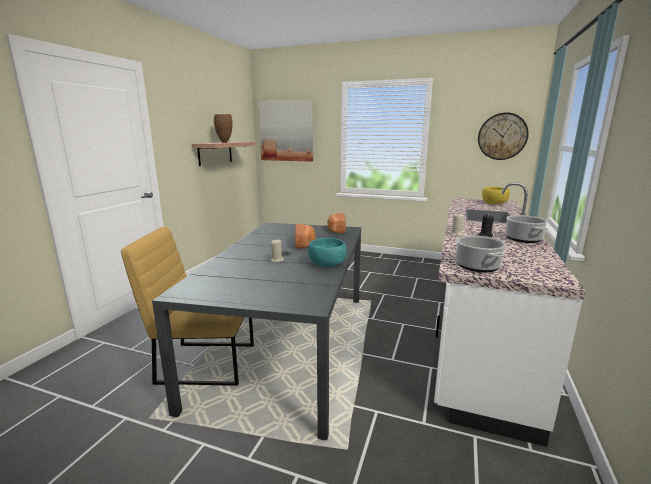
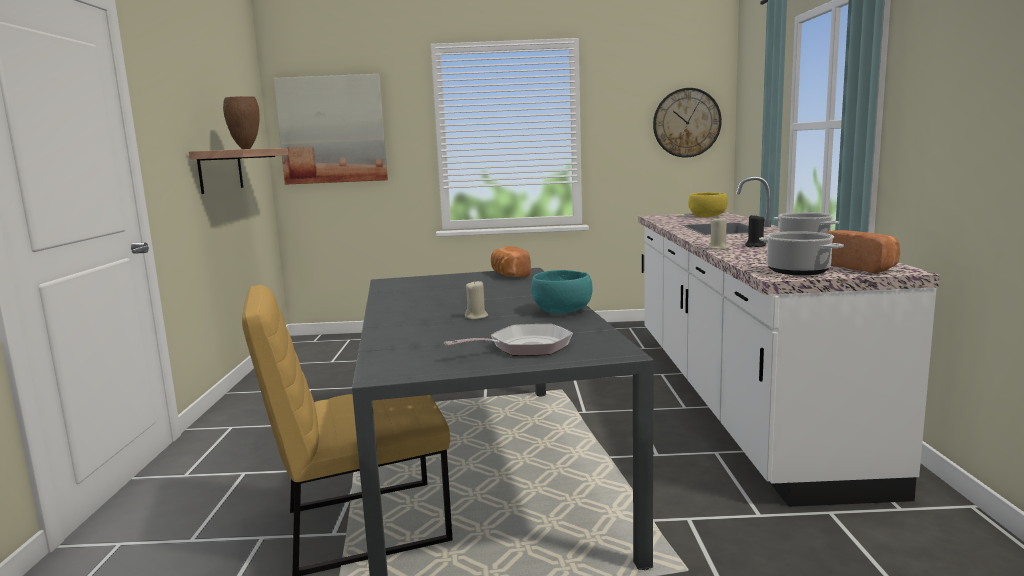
camera: 20 degrees left, 5 degrees down
bread [295,224,316,249] -> bread moved to [826,230,900,273]
none -> frying pan [444,324,573,356]

